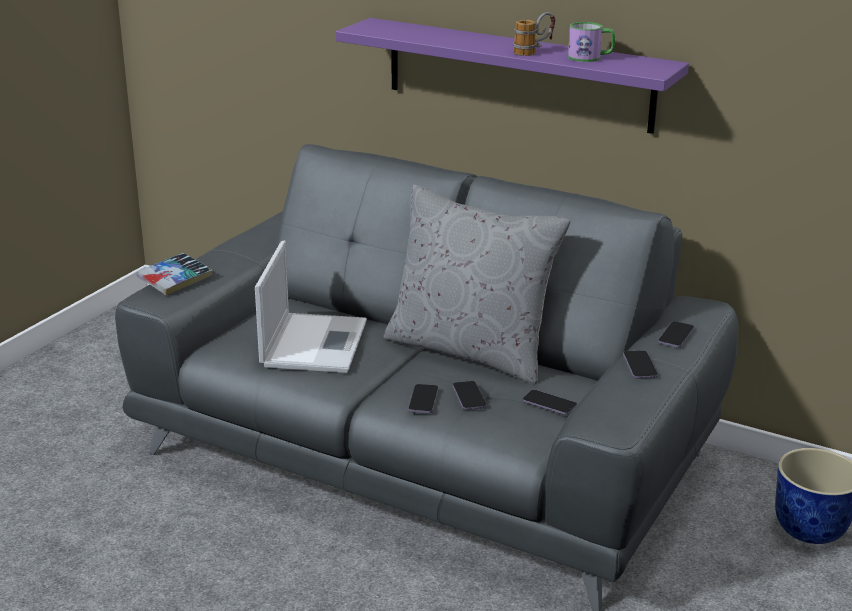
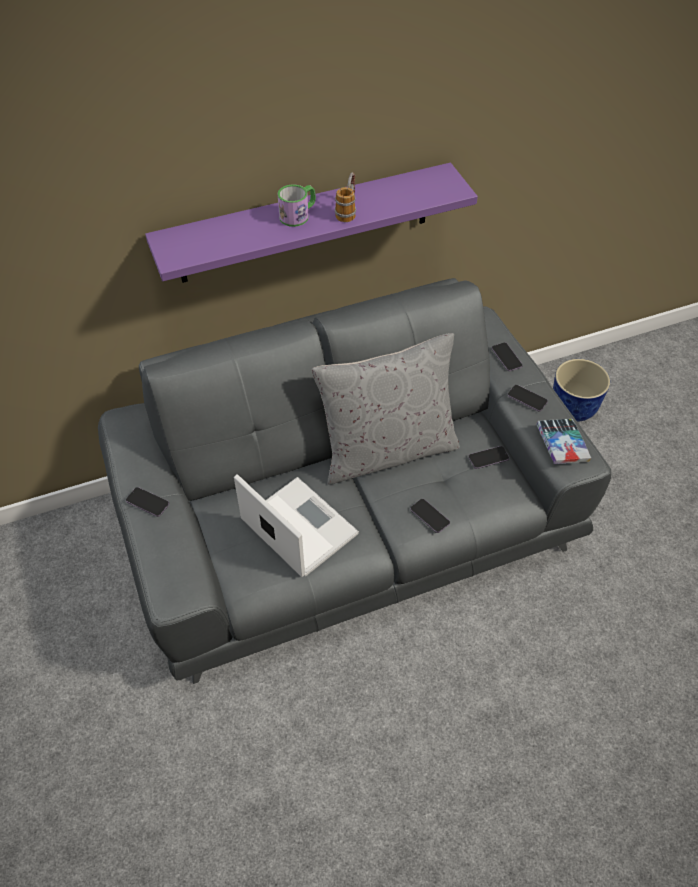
camera: 50 degrees left, 25 degrees up
book [137,253,213,295] -> book moved to [536,419,591,464]
phone [453,381,487,410] -> phone moved to [126,487,169,517]
mug [568,22,615,62] -> mug moved to [278,184,316,227]

